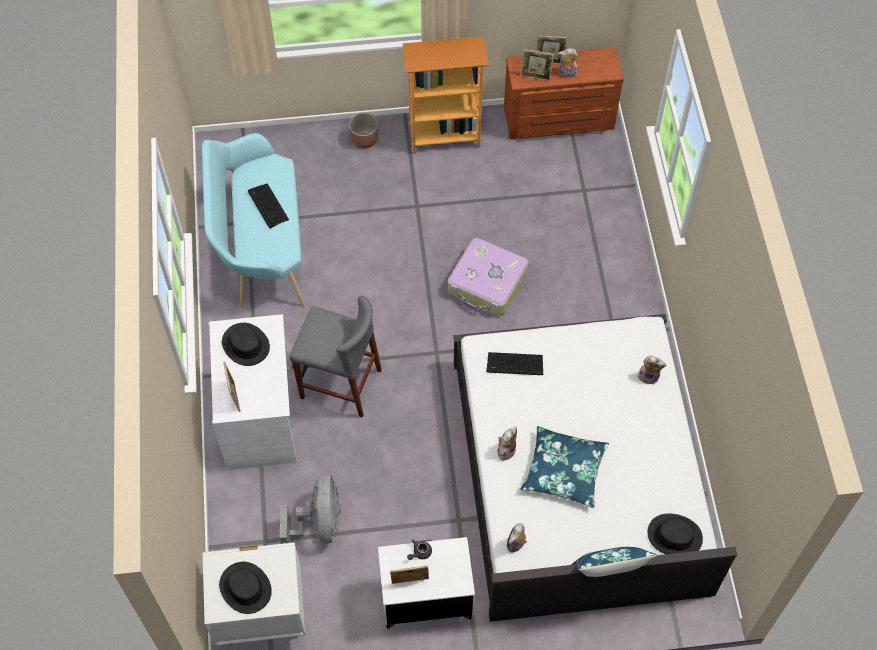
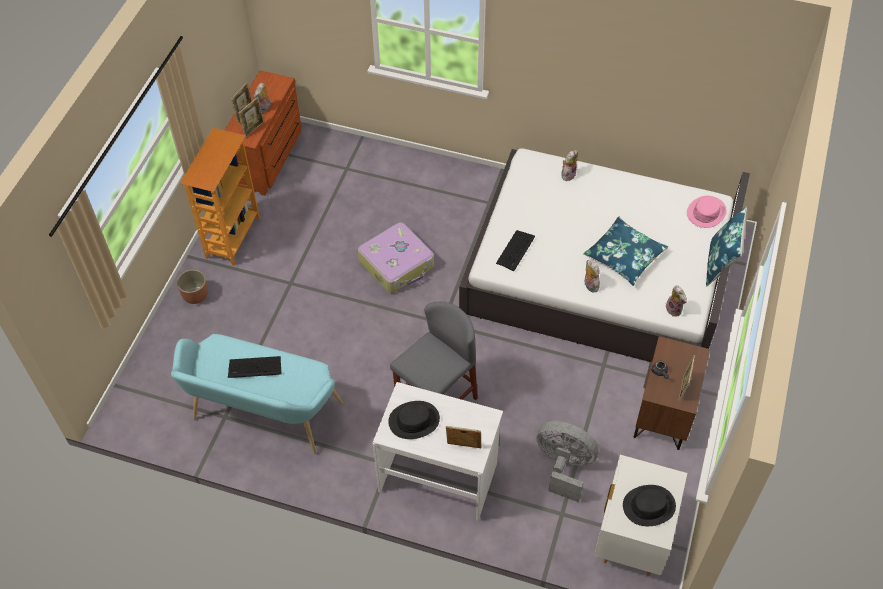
camera: 65 degrees left, 5 degrees down
white nightstand [378,537,475,629] -> brown nightstand [633,336,710,450]
black hat [647,514,703,554] -> pink hat [687,196,727,228]

